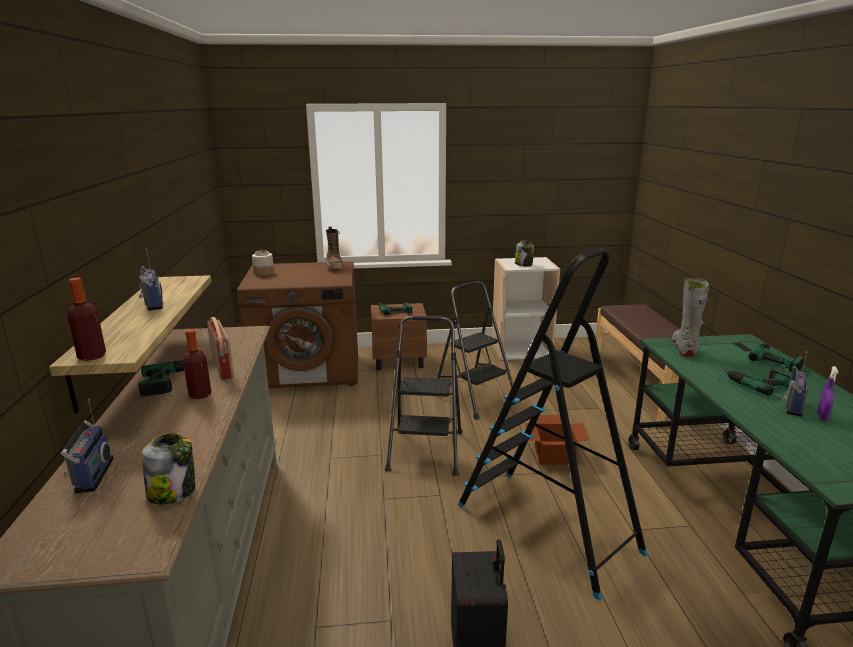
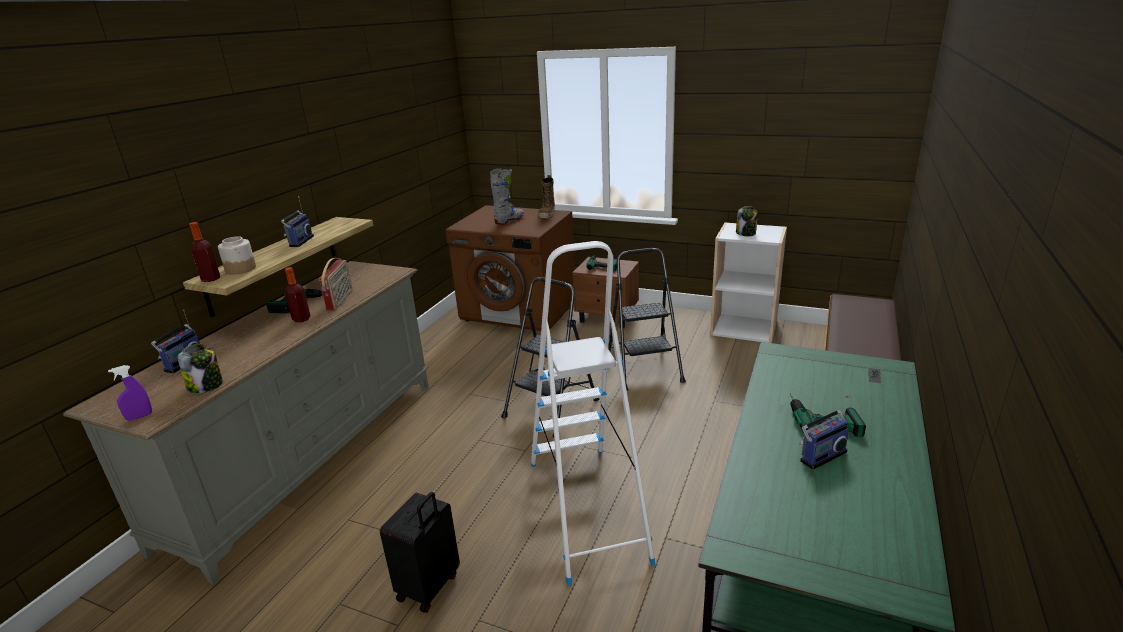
camera: 30 degrees right, 5 degrees up
jar [252,250,274,275] -> jar moved to [218,236,256,274]
black step ladder [458,248,647,600] -> white step ladder [531,241,655,585]
cardboard box [525,415,589,465] -> none
grey boot [672,278,709,357] -> grey boot moved to [490,169,524,225]
power drill [749,343,805,373] -> none
purple spray bottle [817,366,839,421] -> purple spray bottle moved to [108,365,152,421]

